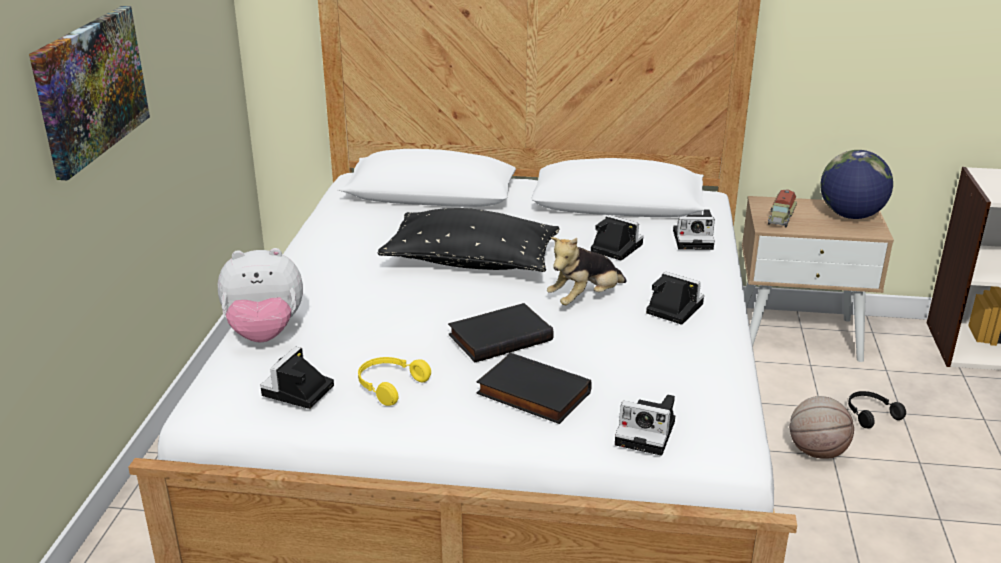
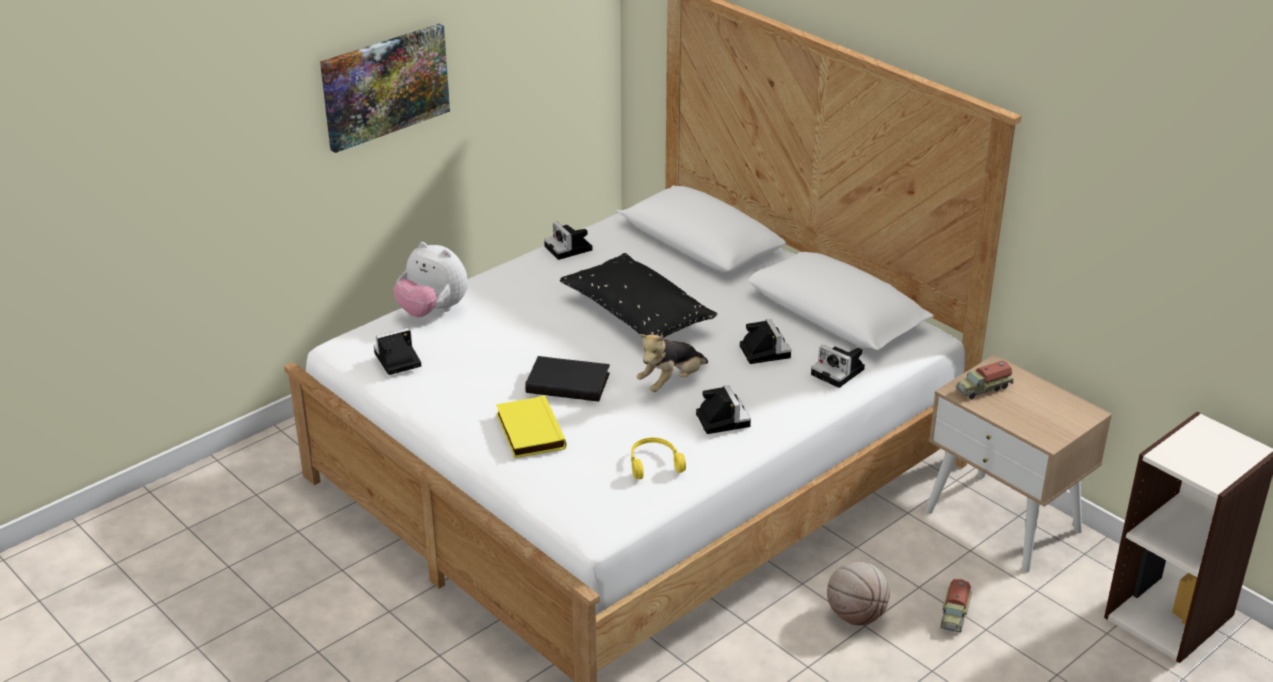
camera: 40 degrees right, 5 degrees up
yellow headphones [358,357,431,406] -> yellow headphones moved to [631,437,686,479]
black book [476,353,592,424] -> yellow book [496,395,566,458]
plush toy [547,237,627,305] -> plush toy turned 45 degrees counterclockwise [637,334,708,392]
camera [615,395,675,456] -> camera moved to [544,222,593,260]
globe [821,150,893,219] -> none
black headphones [848,391,906,428] -> toy truck [940,579,972,632]

